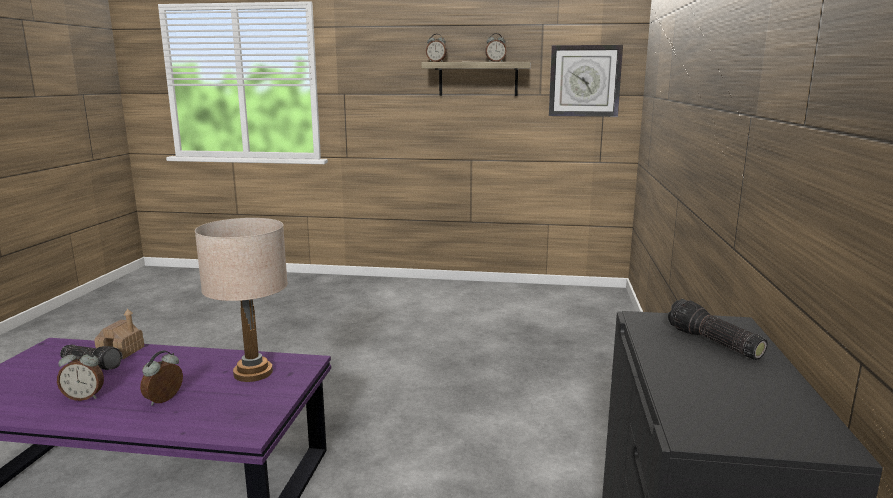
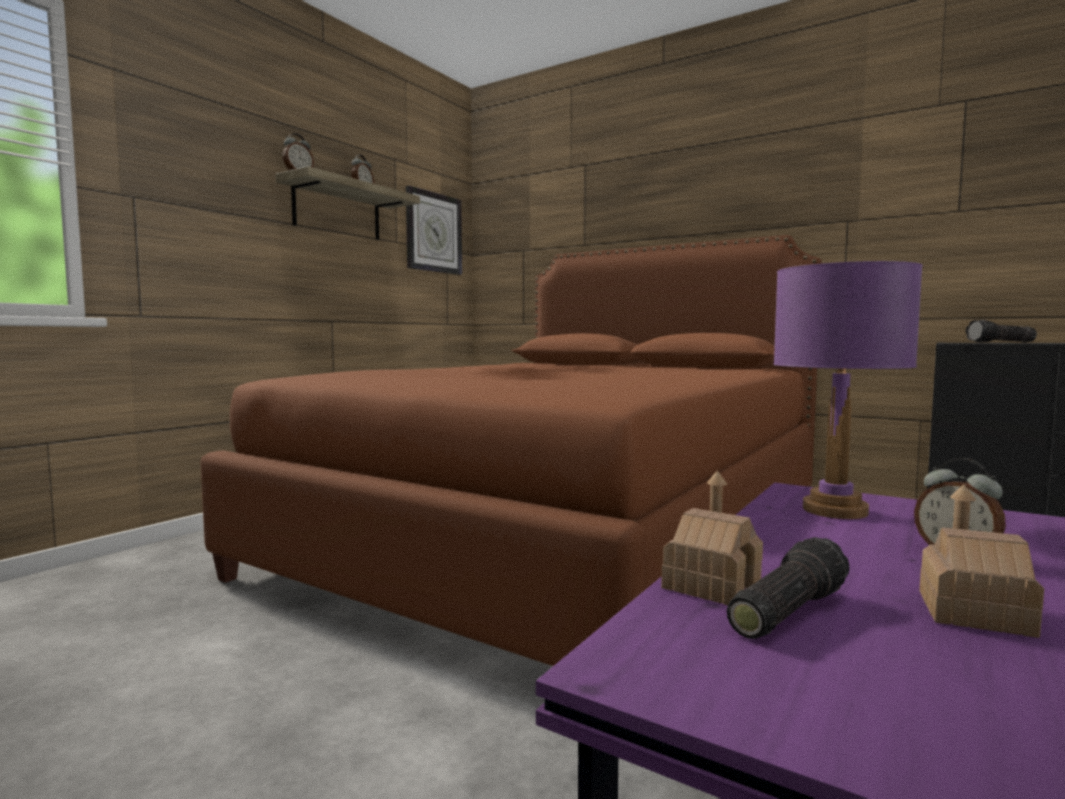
camera: 65 degrees left, 10 degrees down
alarm clock [57,347,104,401] -> toy house [919,484,1044,638]
beige table lamp [195,218,288,382] -> purple table lamp [773,261,923,519]
none -> brown bed [200,235,822,666]

